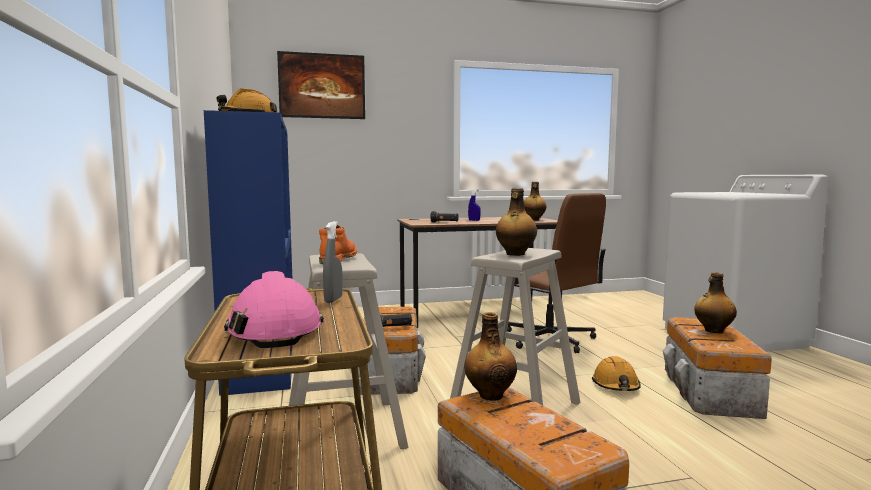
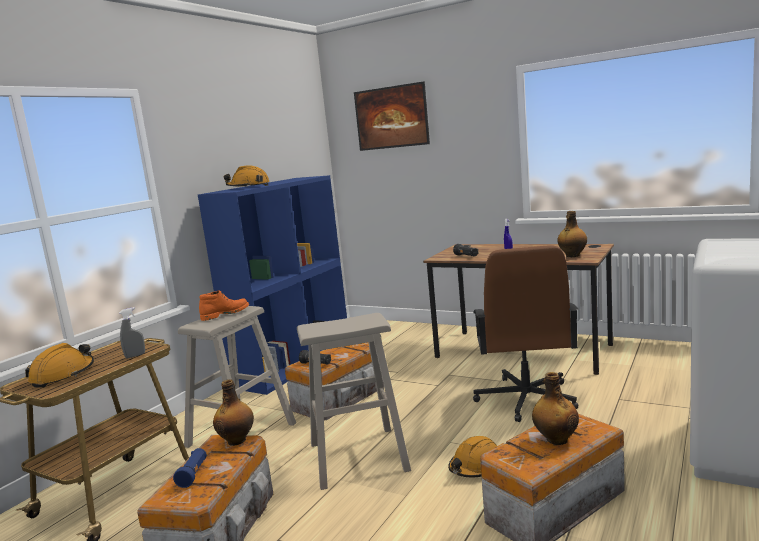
camera: 45 degrees right, 5 degrees up
pink hard hat [224,271,324,348] -> orange hard hat [25,343,94,388]
bottle [496,188,537,256] -> none
none -> blue flashlight [173,448,207,488]

